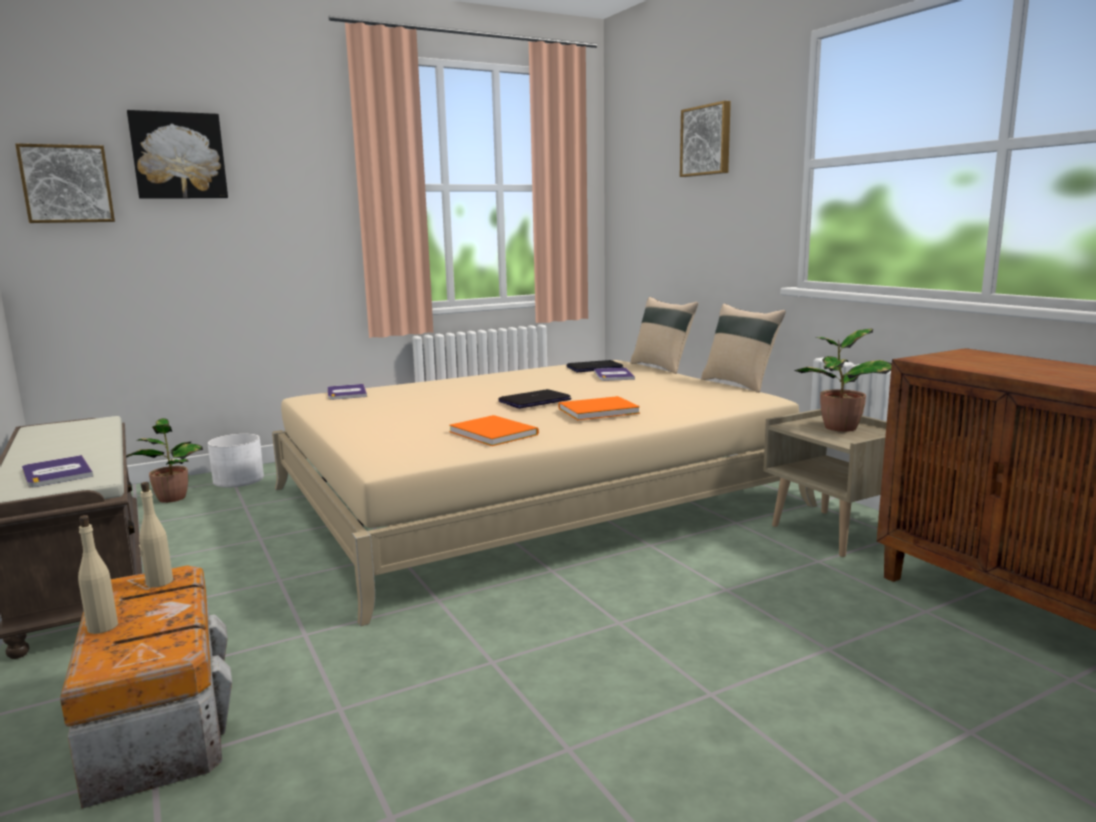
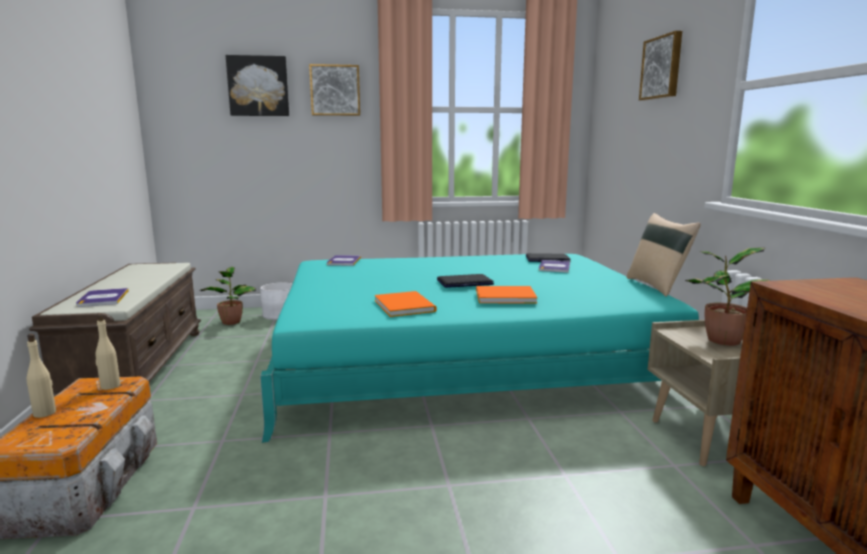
camera: 20 degrees right, 0 degrees up
picture [15,143,115,223] -> picture moved to [309,64,360,116]
beige bed [272,360,817,626] -> turquoise bed [260,254,699,443]
beige pillow [630,297,698,374] -> none

